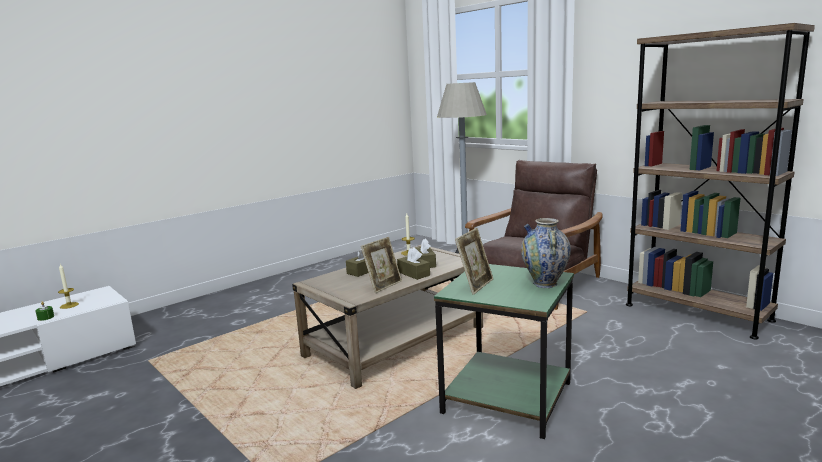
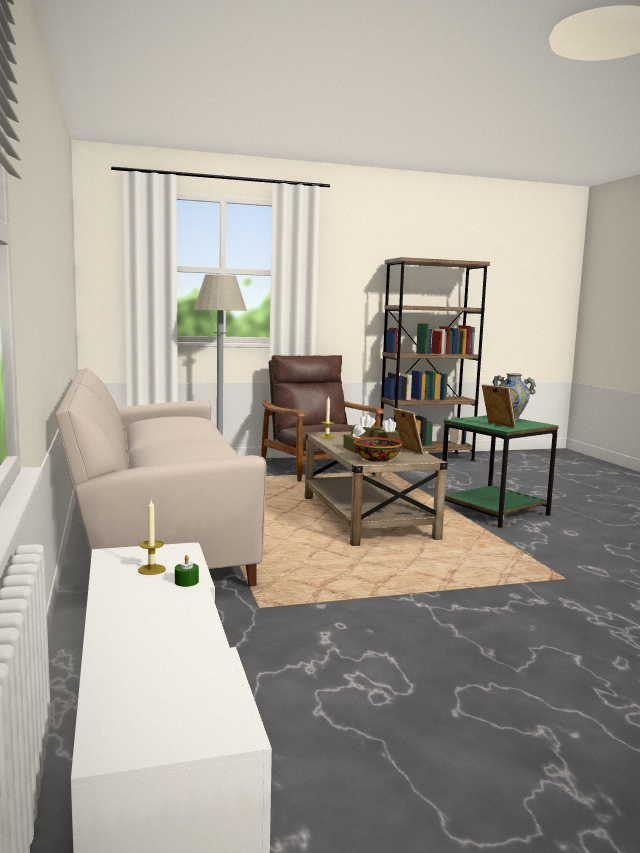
camera: 65 degrees left, 5 degrees down
none -> beige sofa [55,368,266,587]
none -> bowl [354,437,402,462]

